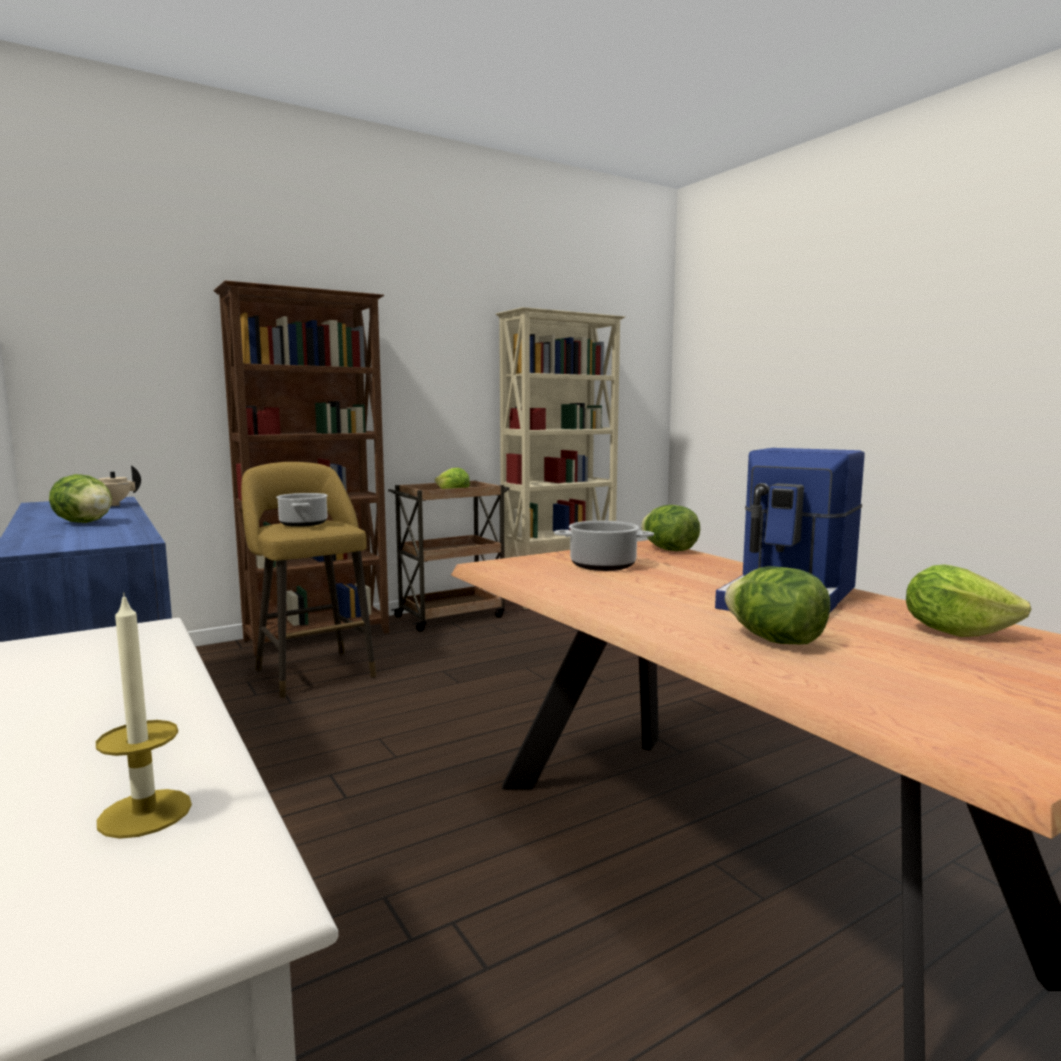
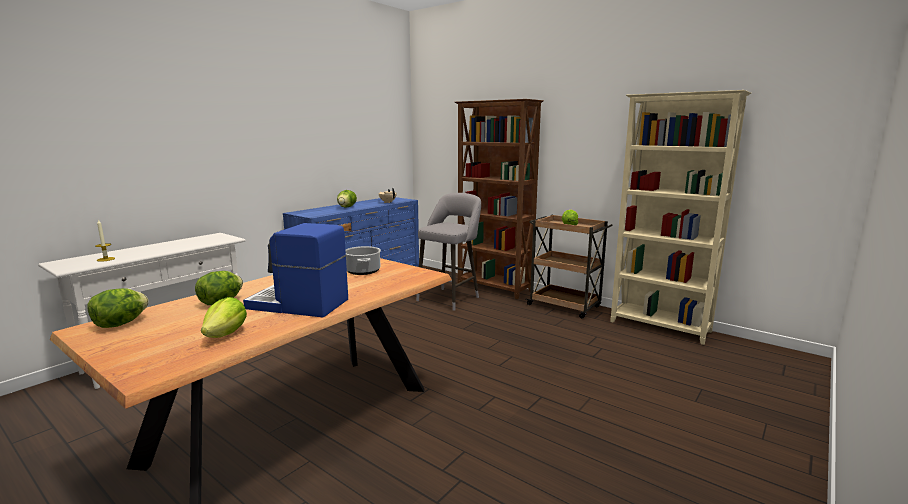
camera: 70 degrees right, 5 degrees up
yellow stool [241,462,376,698] -> grey stool [416,193,481,311]
cooking pot [276,493,328,527] -> none
lettuce [641,505,700,551] -> lettuce moved to [87,288,149,328]

